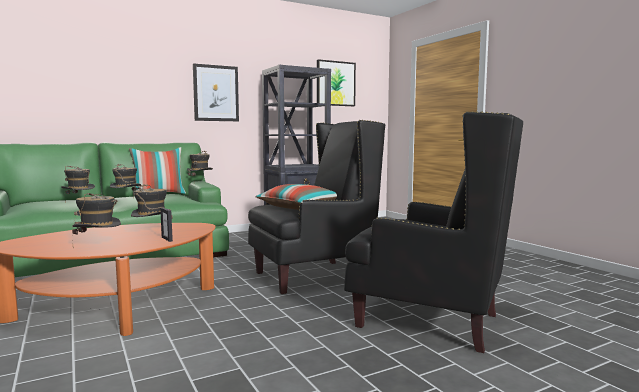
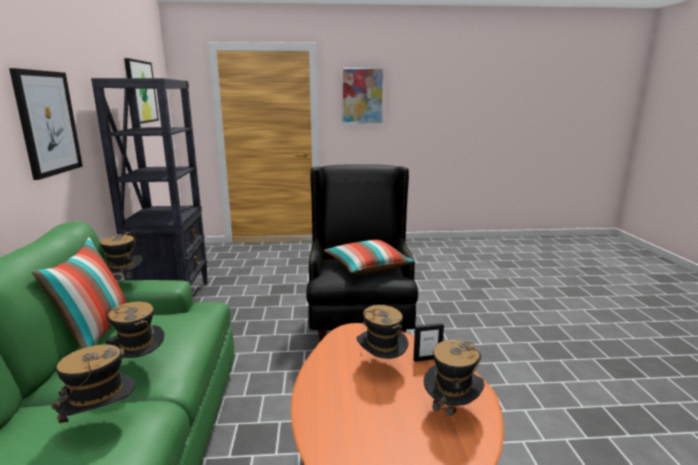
camera: 65 degrees left, 10 degrees up
black armchair [344,111,523,353] -> none
none -> picture [341,67,384,124]

